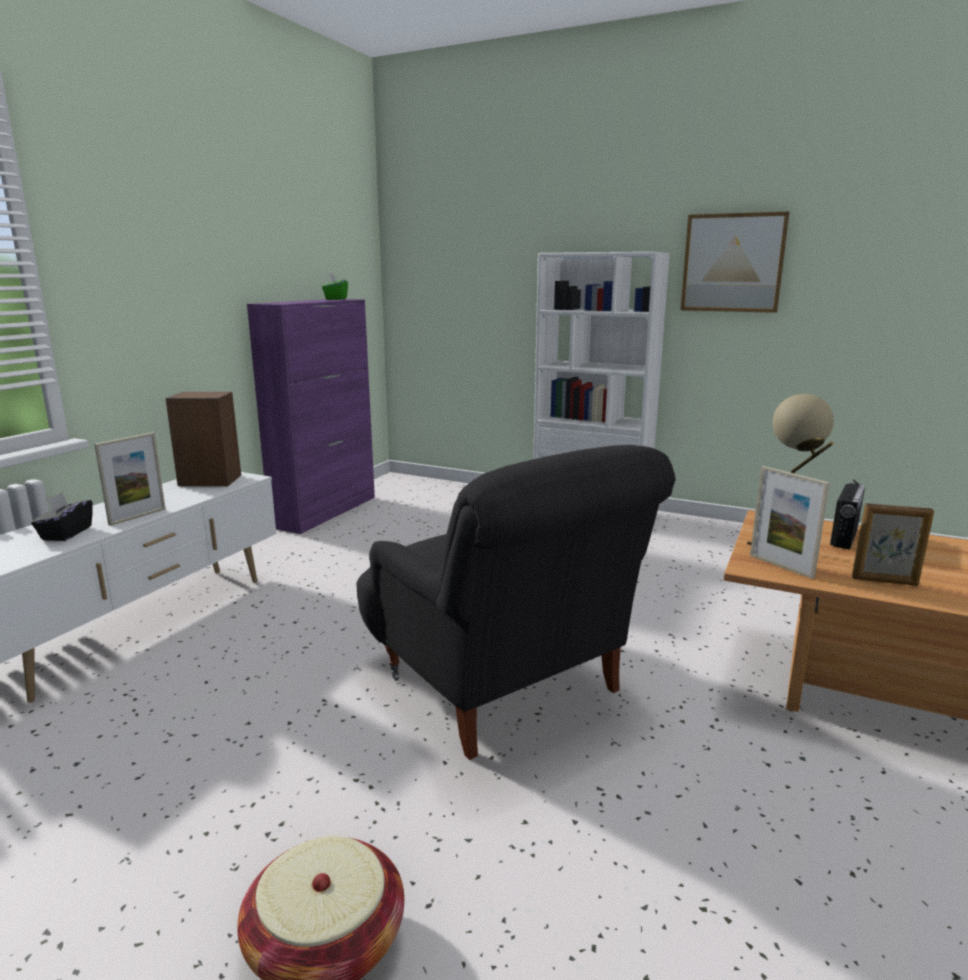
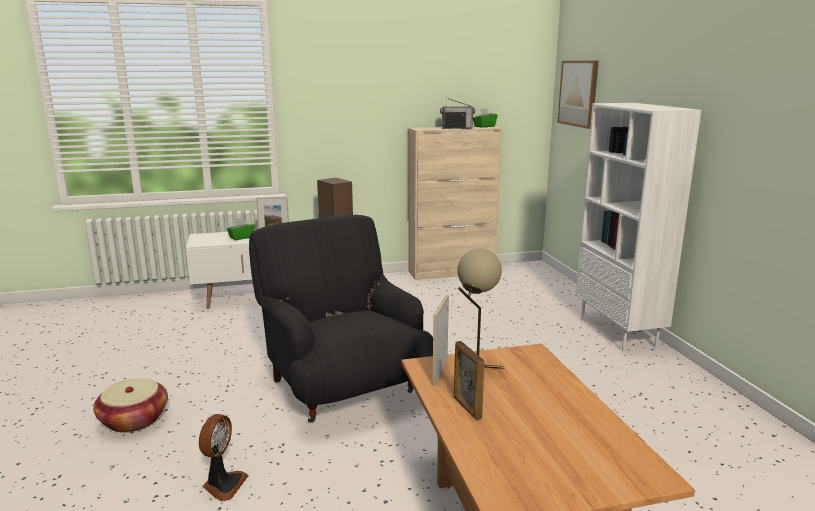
camera: 50 degrees right, 0 degrees up
black tissue box [31,492,93,541] -> green tissue box [227,218,255,240]
purple cabinet [247,299,375,534] -> beige cabinet [408,126,502,280]
black armchair [356,445,676,760] -> black armchair turned 135 degrees clockwise [249,215,433,423]
picture [681,211,790,313] -> picture moved to [557,60,599,129]
radio [830,479,865,550] -> radio moved to [440,98,475,129]
none -> fan [199,414,249,501]

